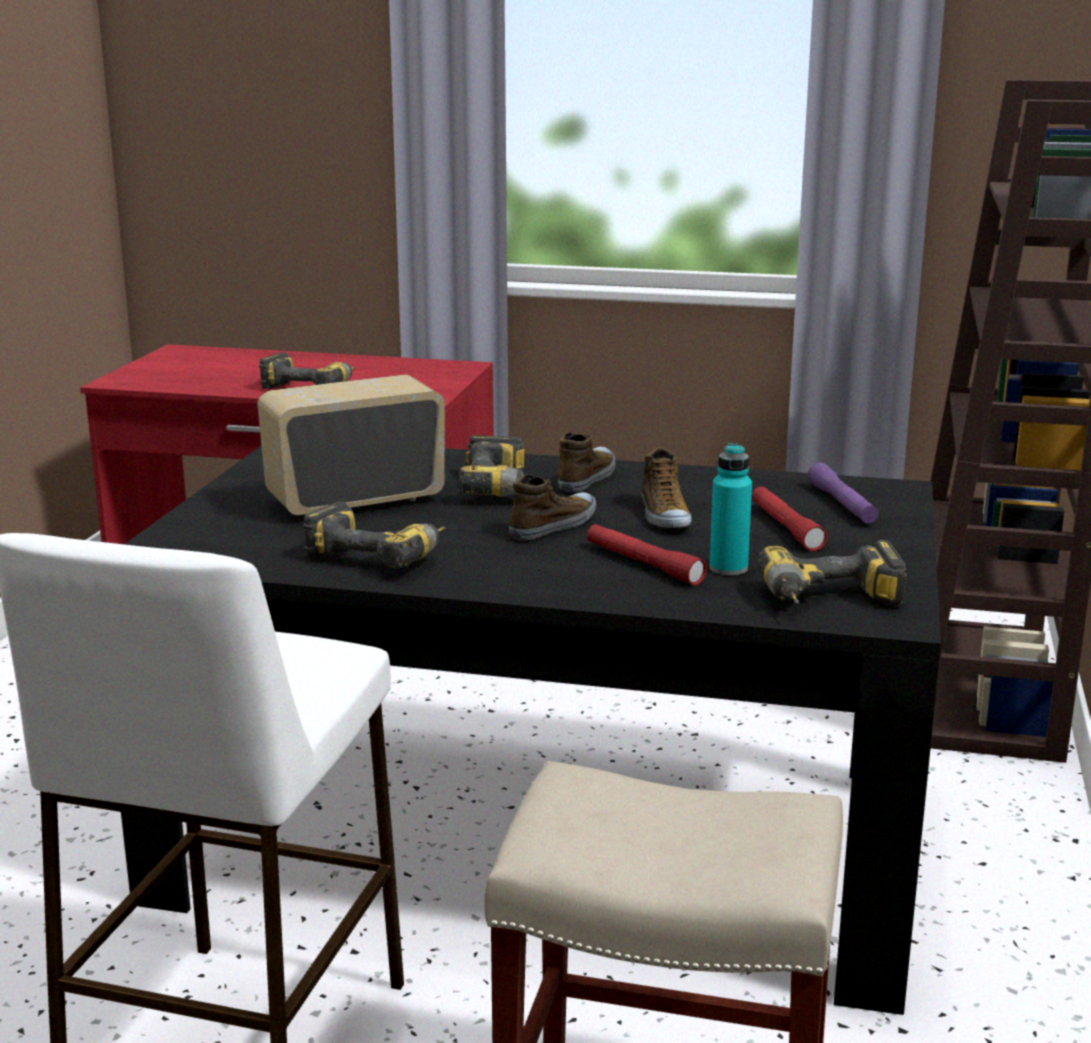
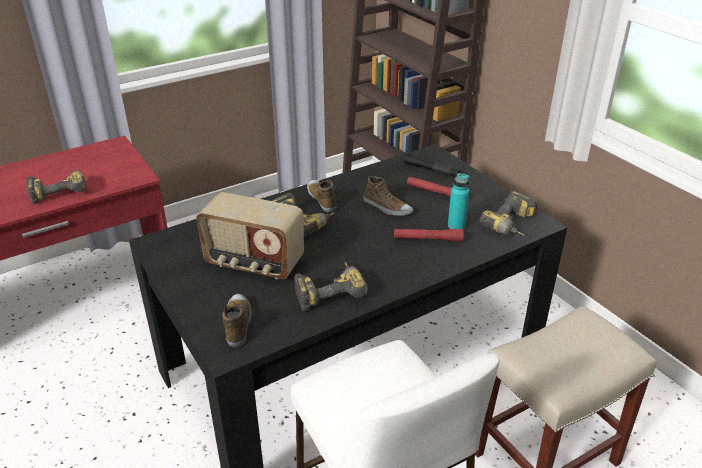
camera: 45 degrees left, 15 degrees up
radio [257,375,445,515] -> radio turned 90 degrees counterclockwise [196,192,304,279]
shoe [509,474,596,540] -> shoe moved to [222,294,252,347]
purple flashlight [807,462,878,523] -> black flashlight [404,153,461,177]

